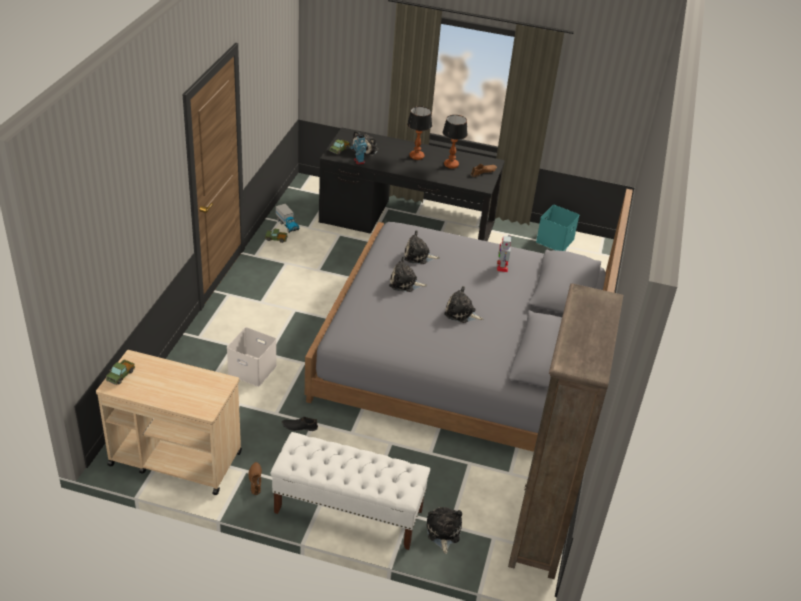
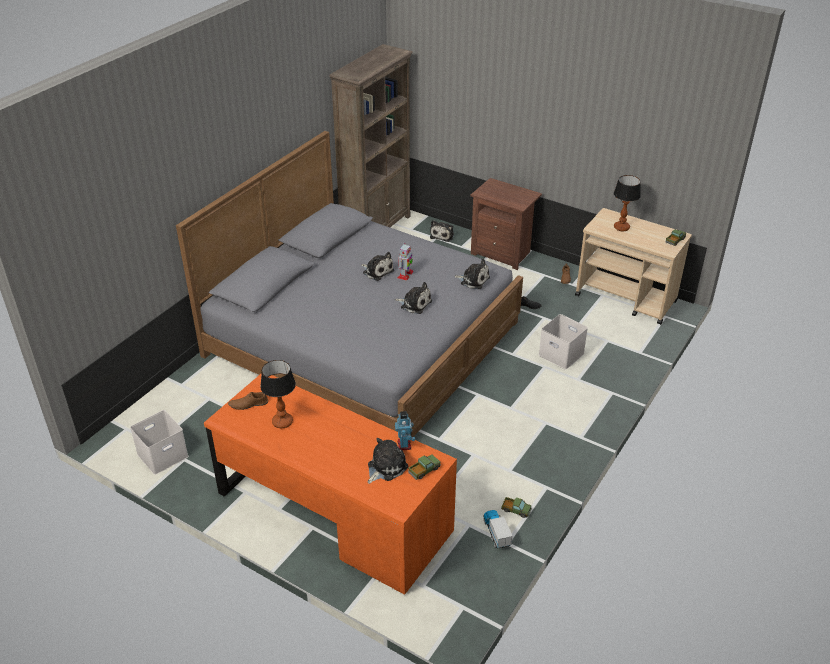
camera: 160 degrees left, 0 degrees up
white bench [270,432,430,550] -> brown nightstand [471,178,542,270]
black desk [319,127,505,241] -> orange desk [204,373,457,595]
plush toy [404,231,440,264] -> plush toy moved to [455,259,490,289]
table lamp [407,106,432,160] -> table lamp moved to [614,175,641,231]
toy robot [497,236,511,272] -> toy robot moved to [398,243,414,281]
turquoise storage box [536,205,580,251] -> white storage box [130,410,189,475]

